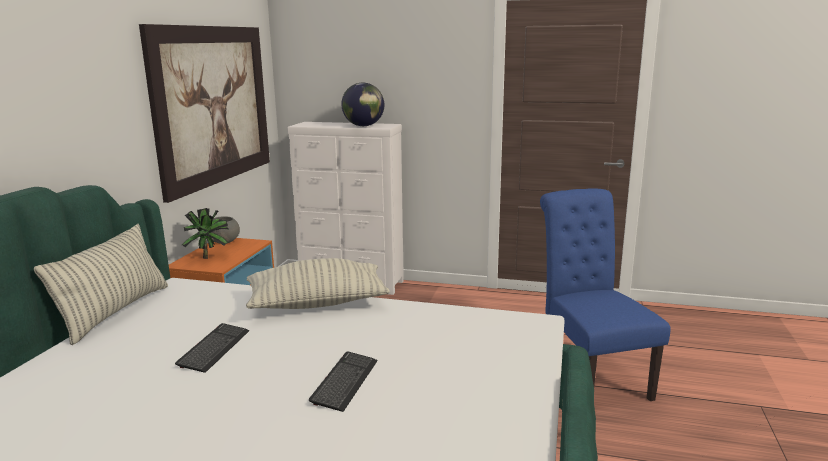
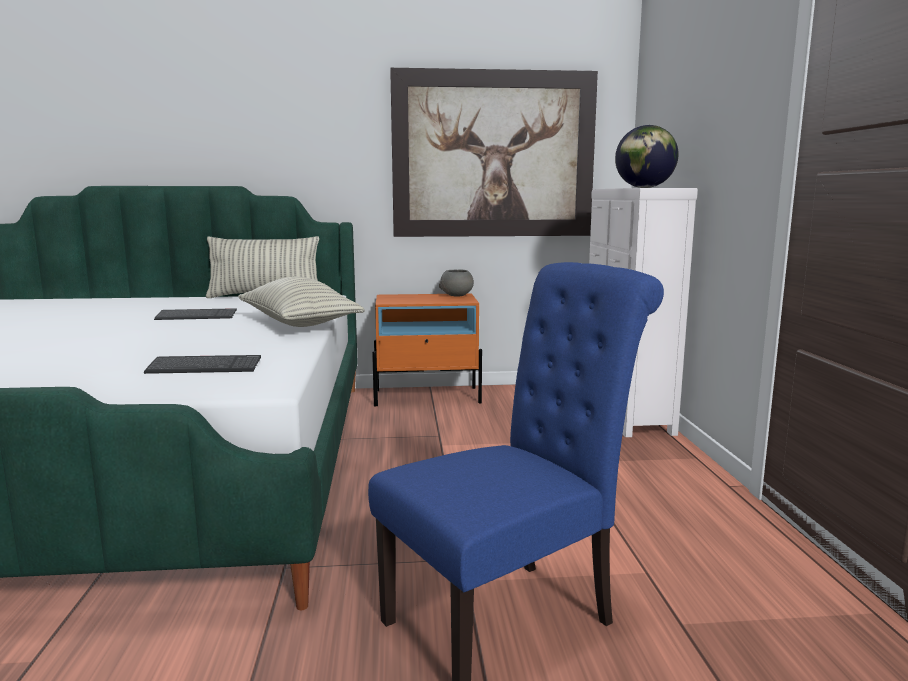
camera: 70 degrees right, 5 degrees down
potted plant [182,208,229,259] -> none
keyboard [309,351,377,412] -> keyboard moved to [144,355,261,374]

